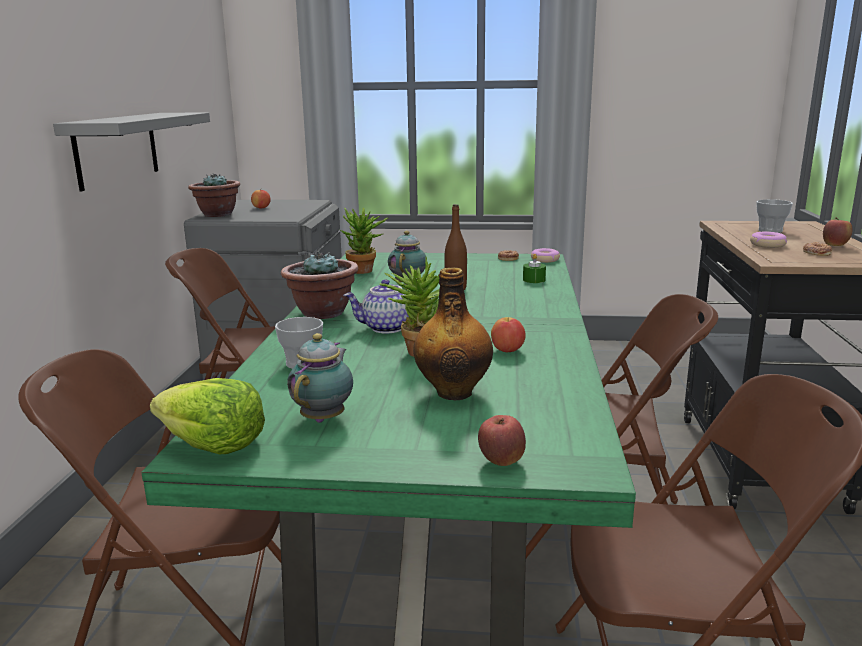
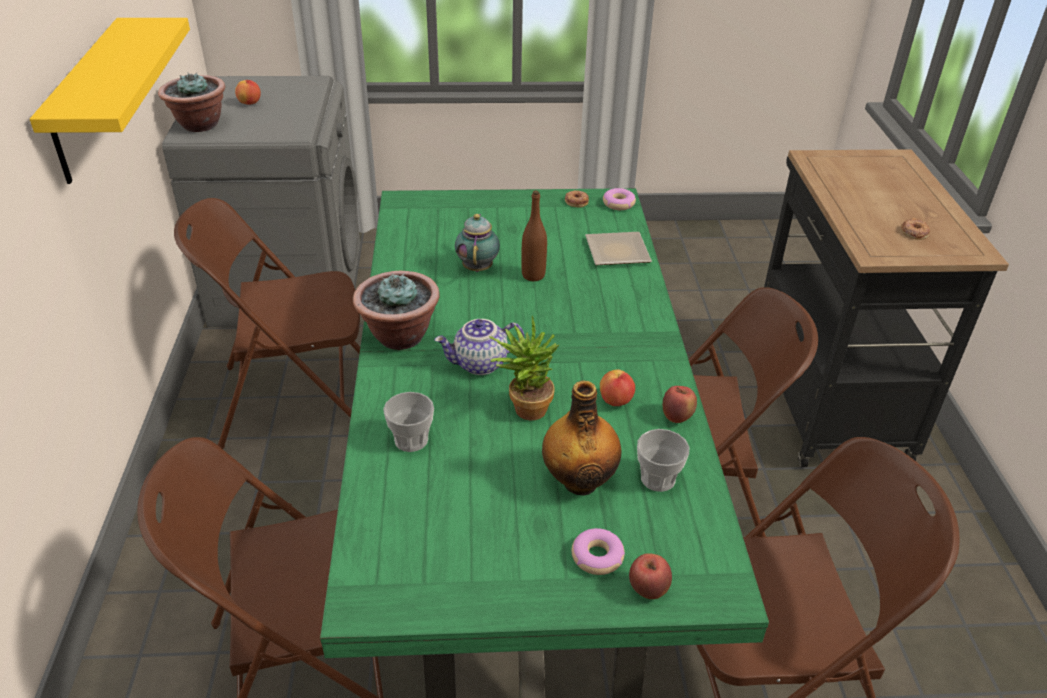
camera: 10 degrees left, 20 degrees up
grey shelf [53,112,210,192] -> yellow shelf [30,18,190,184]
lettuce [150,378,265,454] -> none
teapot [287,333,353,423] -> none
potted plant [340,208,388,274] -> none
green candle [523,254,546,283] -> plate [585,232,652,265]
donut [750,232,787,248] -> donut moved to [572,528,625,575]
cup [756,199,793,233] -> cup moved to [637,429,689,492]
apple [823,217,853,246] -> apple moved to [663,386,697,423]

